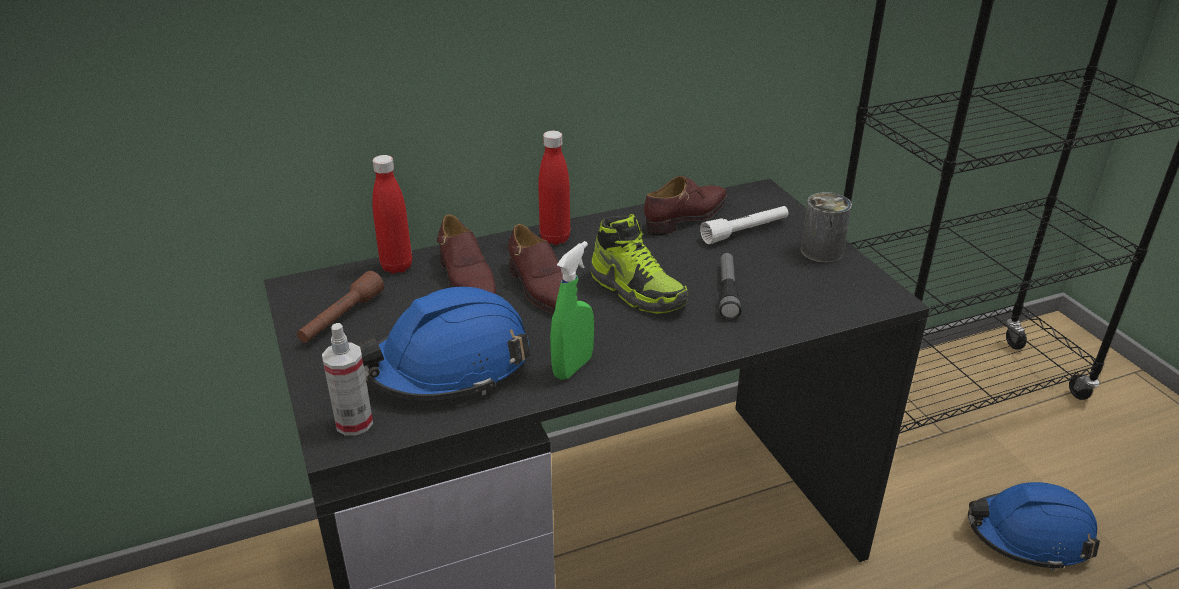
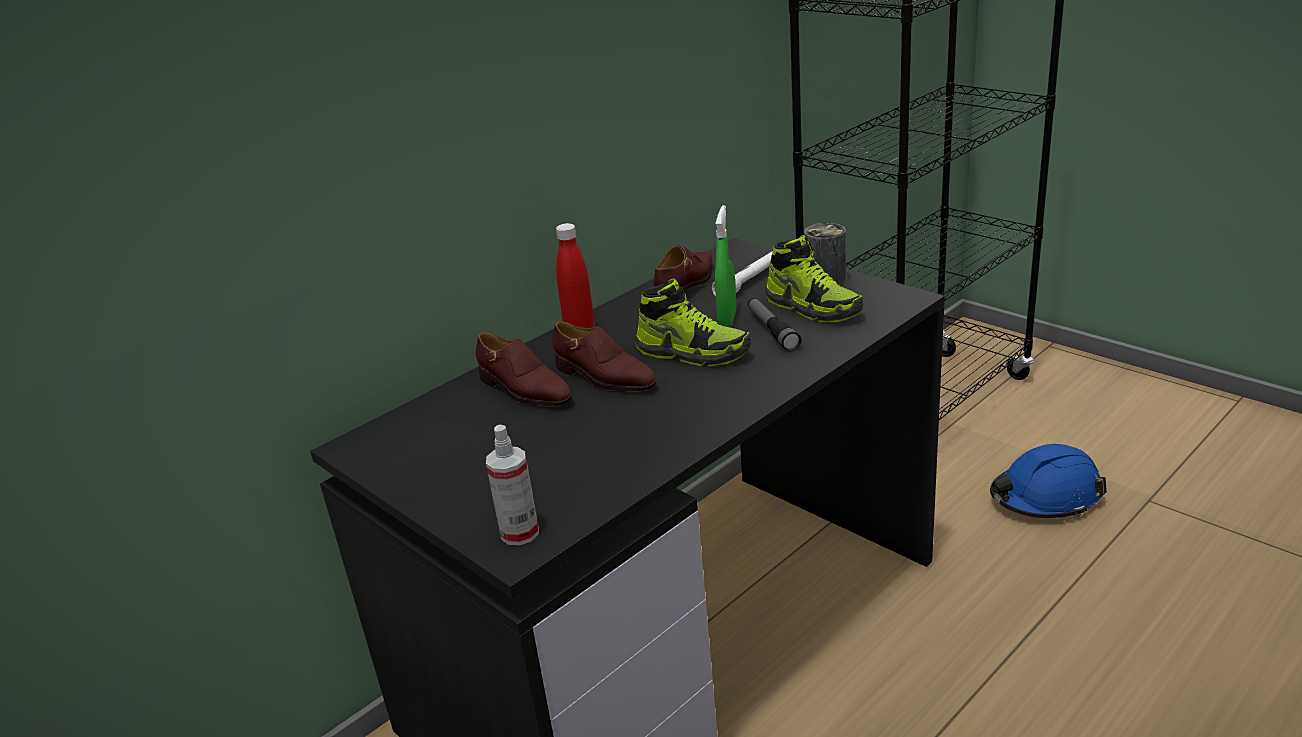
camera: 20 degrees left, 5 degrees down
brown flashlight [297,271,384,343] -> none
blue hard hat [357,287,530,401] -> none
red bottle [372,155,412,274] -> none
green spray bottle [550,241,594,380] -> green spray bottle moved to [715,205,737,327]
none -> shoe [765,235,863,322]

